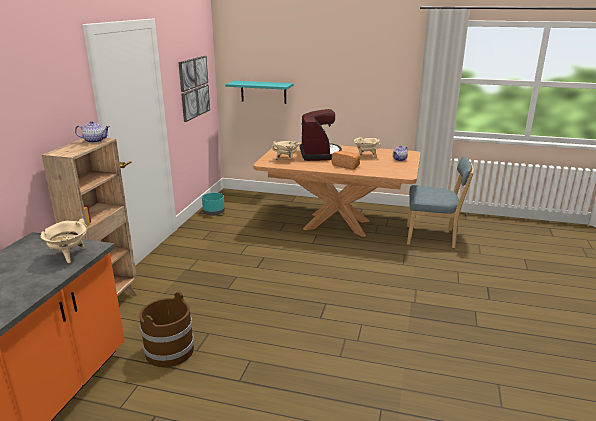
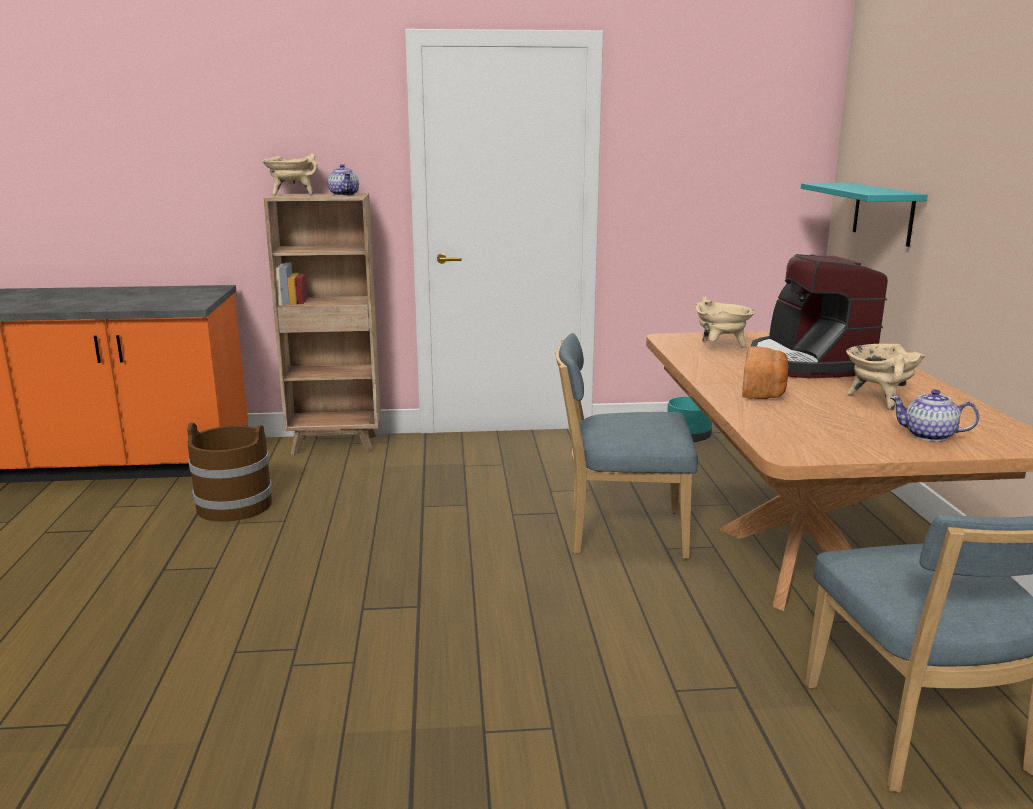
camera: 70 degrees right, 5 degrees down
beige cooking pot [40,219,88,263] -> beige cooking pot moved to [262,153,318,195]
picture [178,56,210,122] -> none
coffee machine [300,109,342,161] -> coffee machine turned 105 degrees clockwise [751,254,888,378]
none -> blue chair [556,333,698,559]

